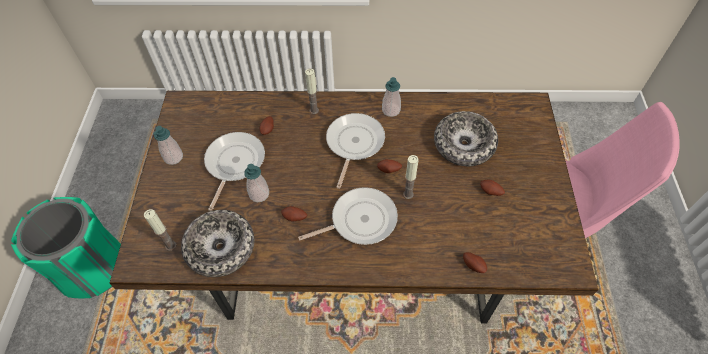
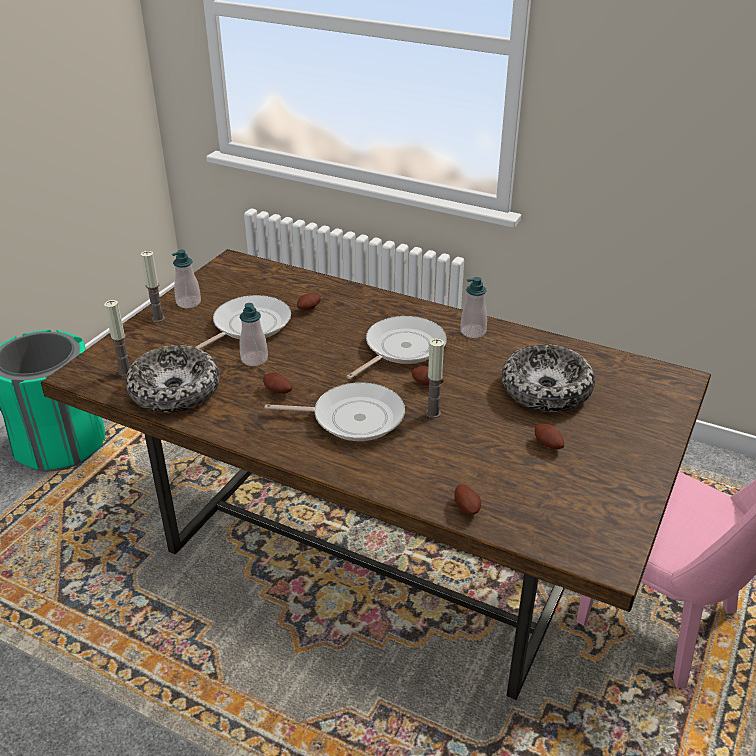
camera: 25 degrees right, 20 degrees down
candle [305,68,319,114] -> candle moved to [141,251,165,322]

